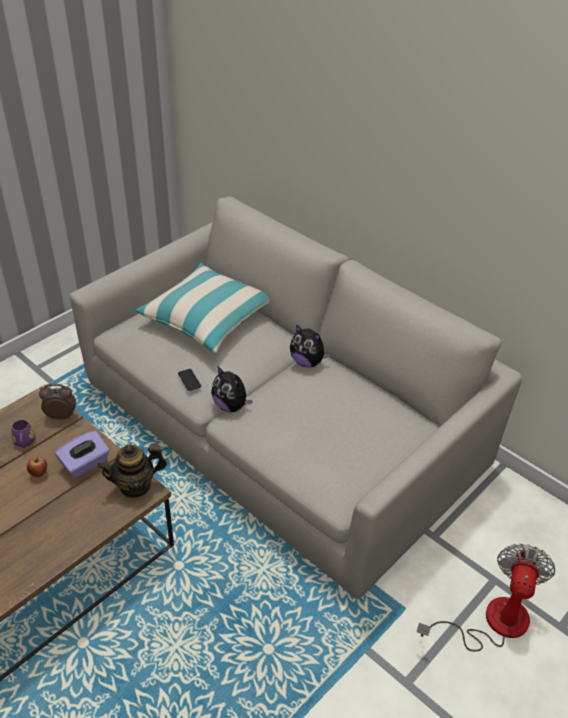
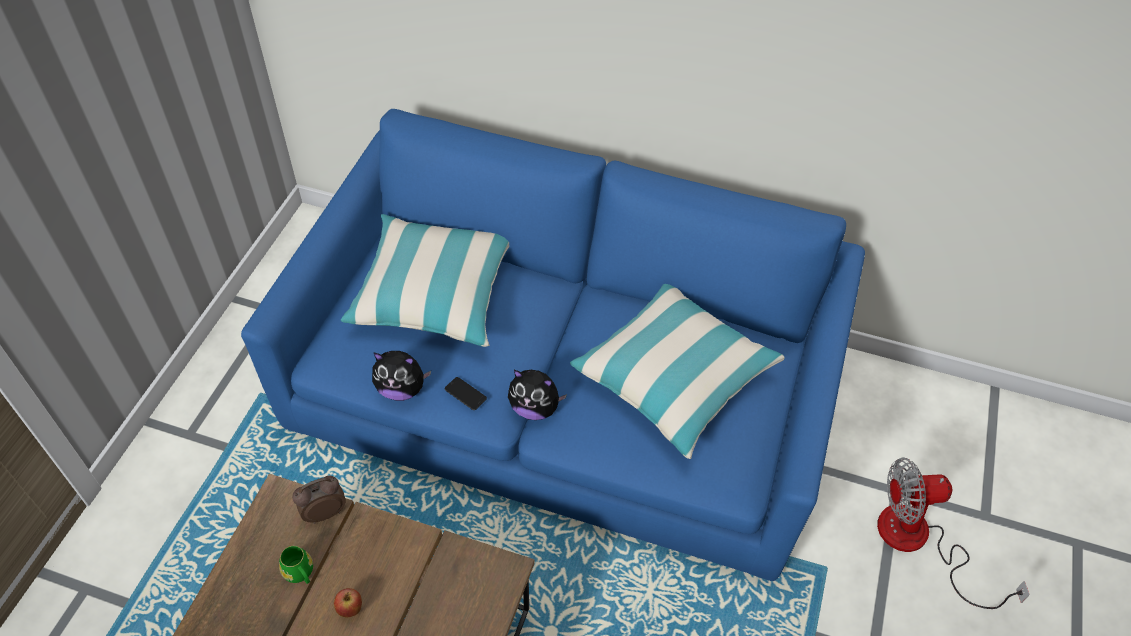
camera: 25 degrees left, 10 degrees up
purple mug [11,420,35,448] -> green mug [279,545,313,584]
purple tissue box [55,431,110,479] -> none
grey sofa [69,196,522,599] -> blue sofa [241,109,865,581]
teapot [97,444,167,498] -> none
plush toy [290,324,331,367] -> plush toy moved to [372,351,431,401]
fan [417,544,555,651] -> fan turned 90 degrees counterclockwise [877,458,1030,609]
none -> pillow [570,284,785,459]

